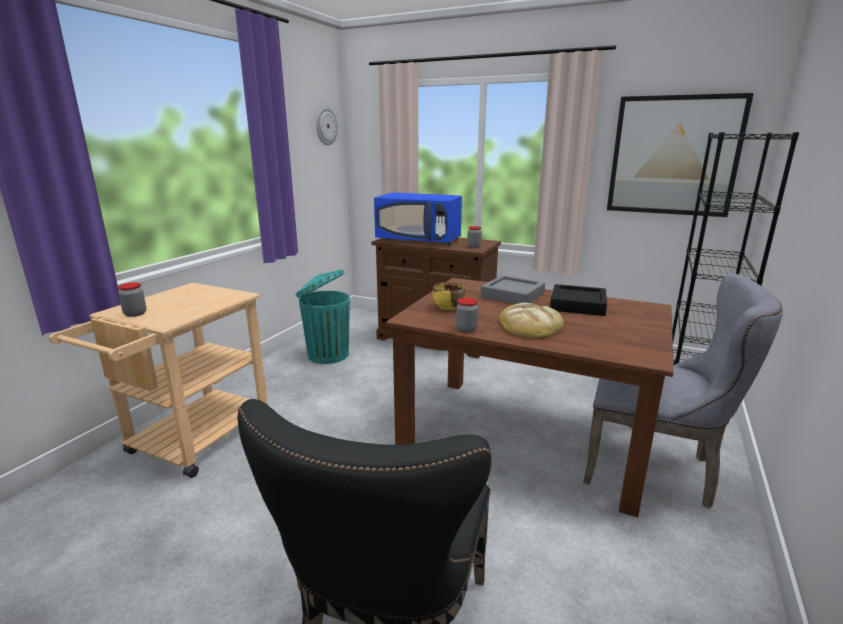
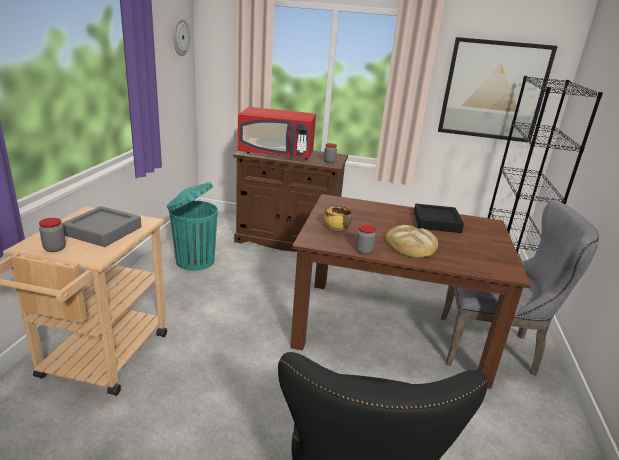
camera: 15 degrees left, 5 degrees up
blue microwave [374,193,462,245] -> red microwave [238,107,316,160]
grey tray [481,275,545,304] -> grey tray moved to [61,206,142,247]

